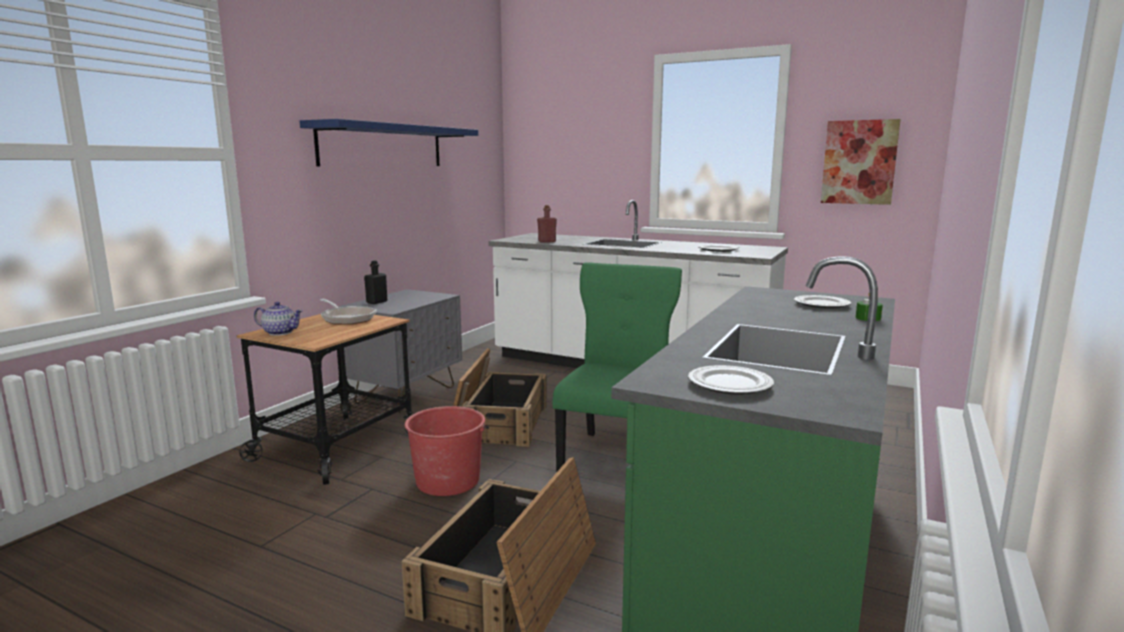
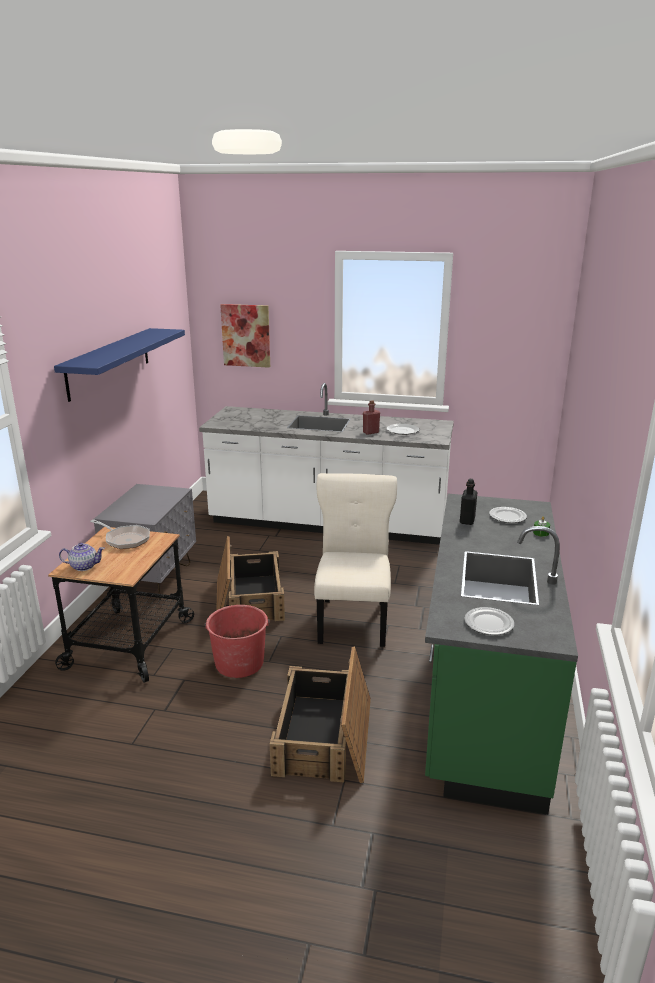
camera: 15 degrees left, 10 degrees up
black bottle [364,260,387,304] -> black bottle moved to [460,479,478,525]
red bottle [537,205,557,243] -> red bottle moved to [363,400,380,435]
green chair [553,262,682,473] -> beige chair [314,473,397,647]
picture [821,119,901,205] -> picture moved to [220,304,270,368]

